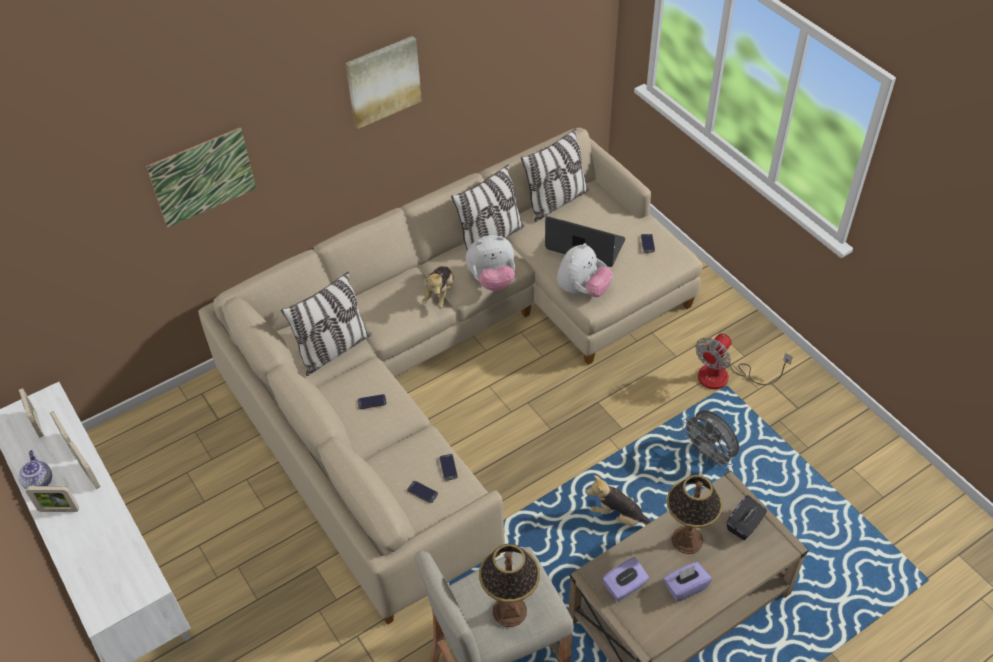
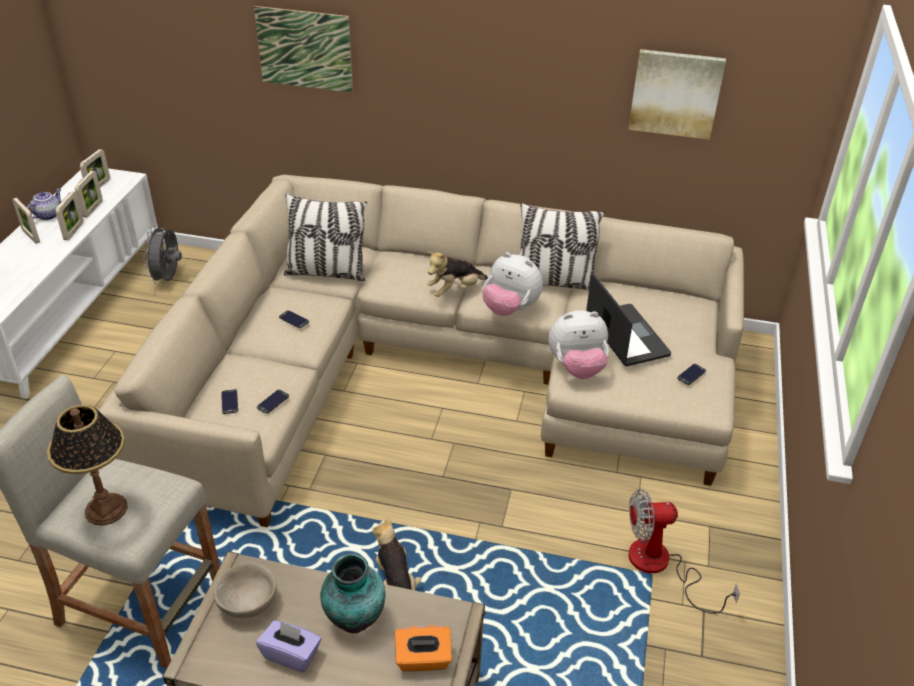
camera: 45 degrees right, 10 degrees down
picture [345,36,422,129] -> picture moved to [628,49,726,140]
pillow [521,129,589,222] -> none
purple tissue box [602,557,649,601] -> beige bowl [213,563,277,618]
table lamp [667,475,723,554] -> vase [320,553,386,633]
grey fan [682,410,739,468] -> grey fan moved to [143,225,182,284]
black tissue box [726,495,767,540] -> orange tissue box [395,626,452,672]

